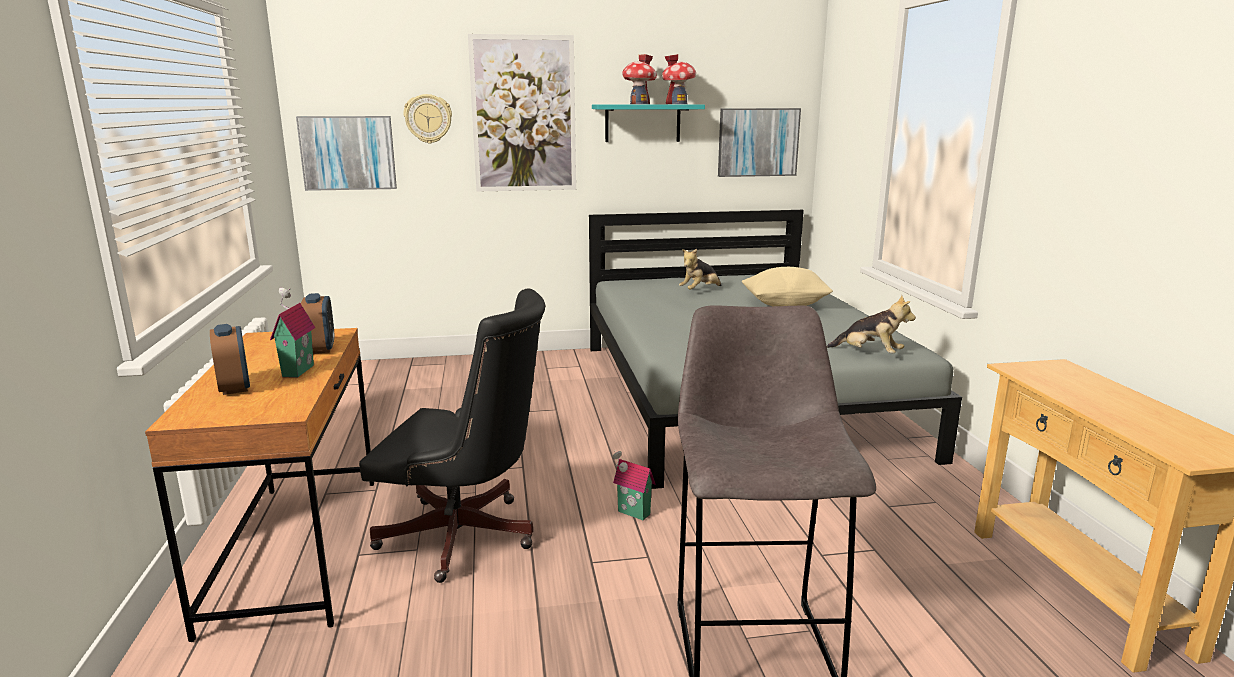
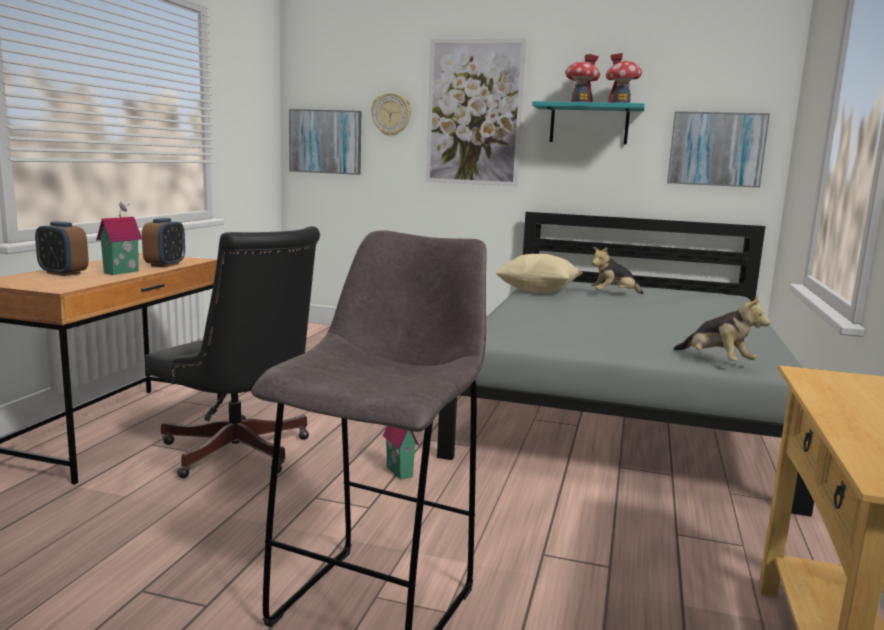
camera: 25 degrees right, 5 degrees down
alarm clock [210,324,250,395] -> alarm clock turned 120 degrees clockwise [35,221,88,276]
beige pillow [742,267,833,306] -> beige pillow moved to [495,254,583,293]

